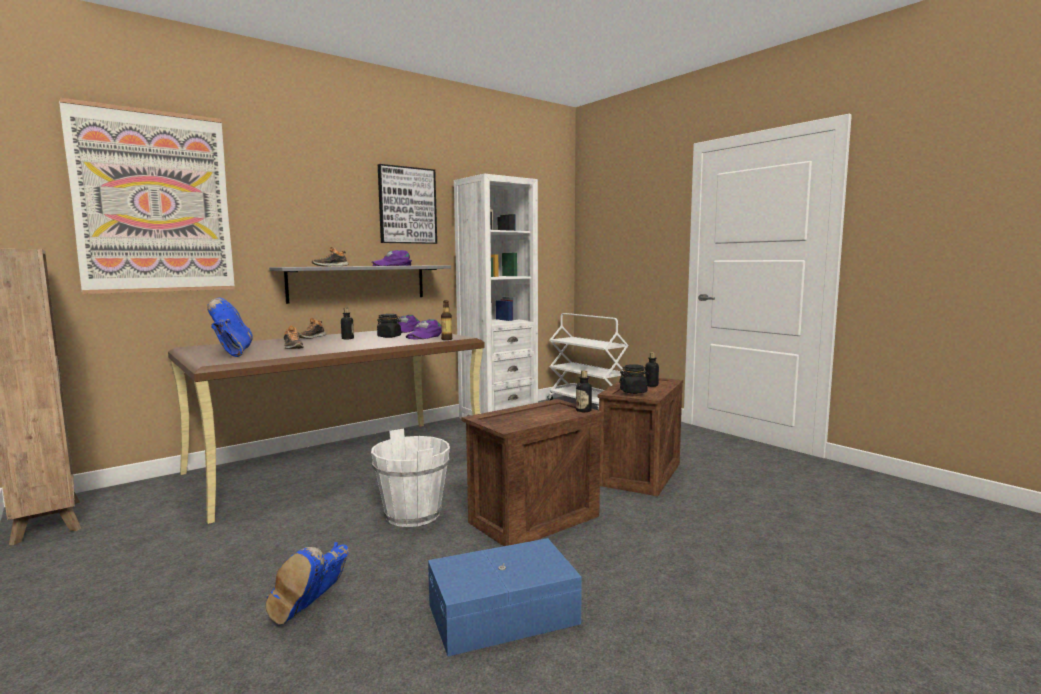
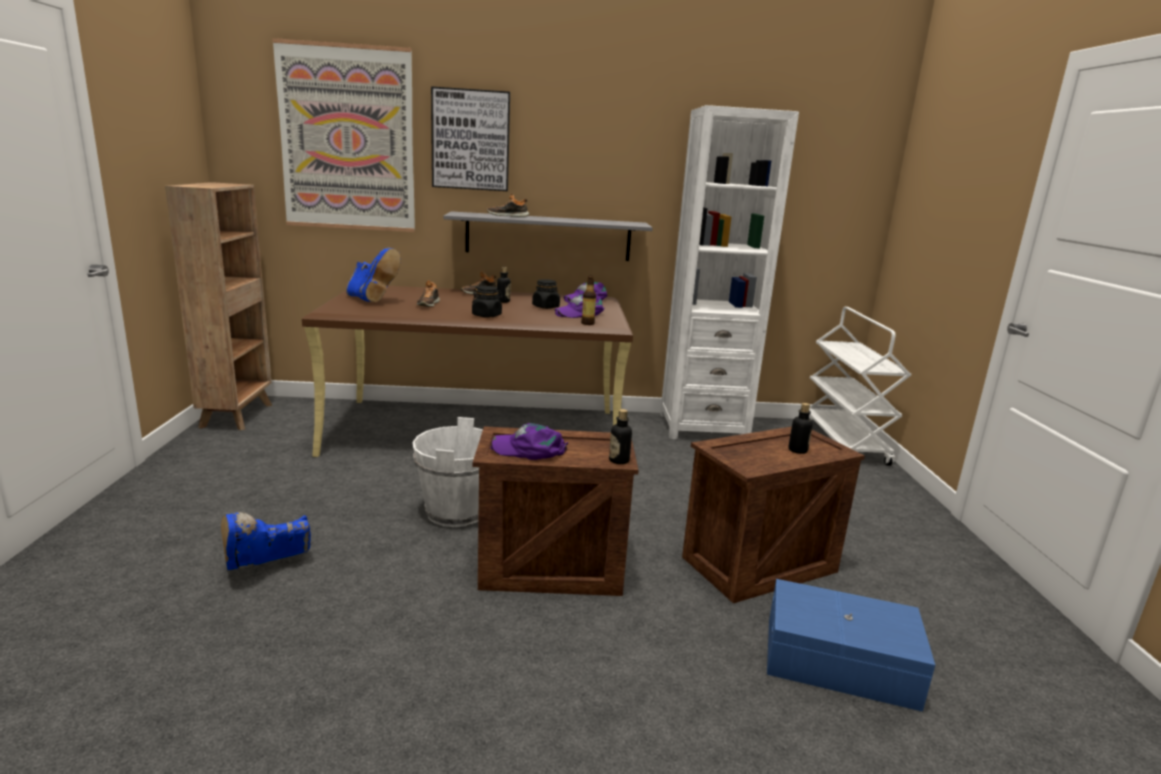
camera: 35 degrees right, 10 degrees up
blue boot [207,298,253,357] -> blue boot turned 120 degrees clockwise [346,248,401,302]
purple cap [372,250,412,266] -> purple cap moved to [490,423,568,460]
picture [378,164,437,244] -> picture moved to [431,86,510,191]
blue storage box [428,538,582,656] -> blue storage box moved to [767,579,935,712]
black jar [619,364,649,394] -> black jar moved to [472,286,503,317]

